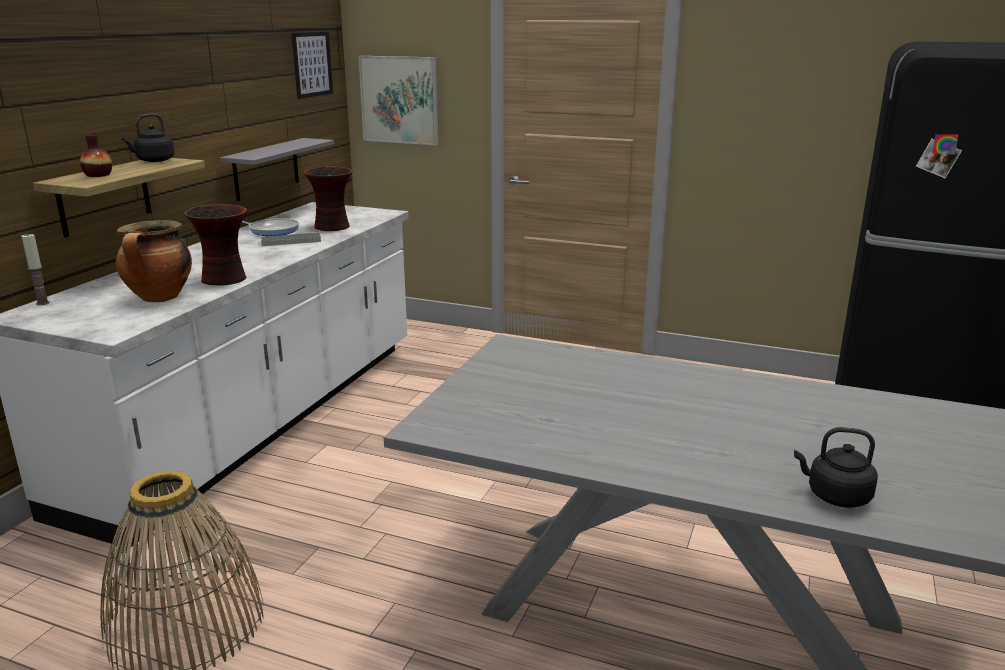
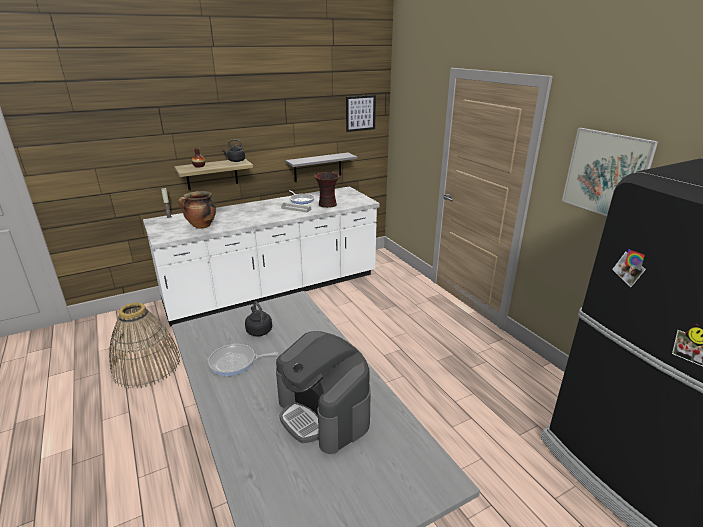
camera: 40 degrees right, 5 degrees up
vase [184,204,247,286] -> none
picture [358,56,438,145] -> picture moved to [562,128,658,216]
black kettle [794,427,878,508] -> black kettle moved to [245,301,272,336]
none -> frying pan [208,344,278,376]
none -> coffee machine [276,331,371,454]

